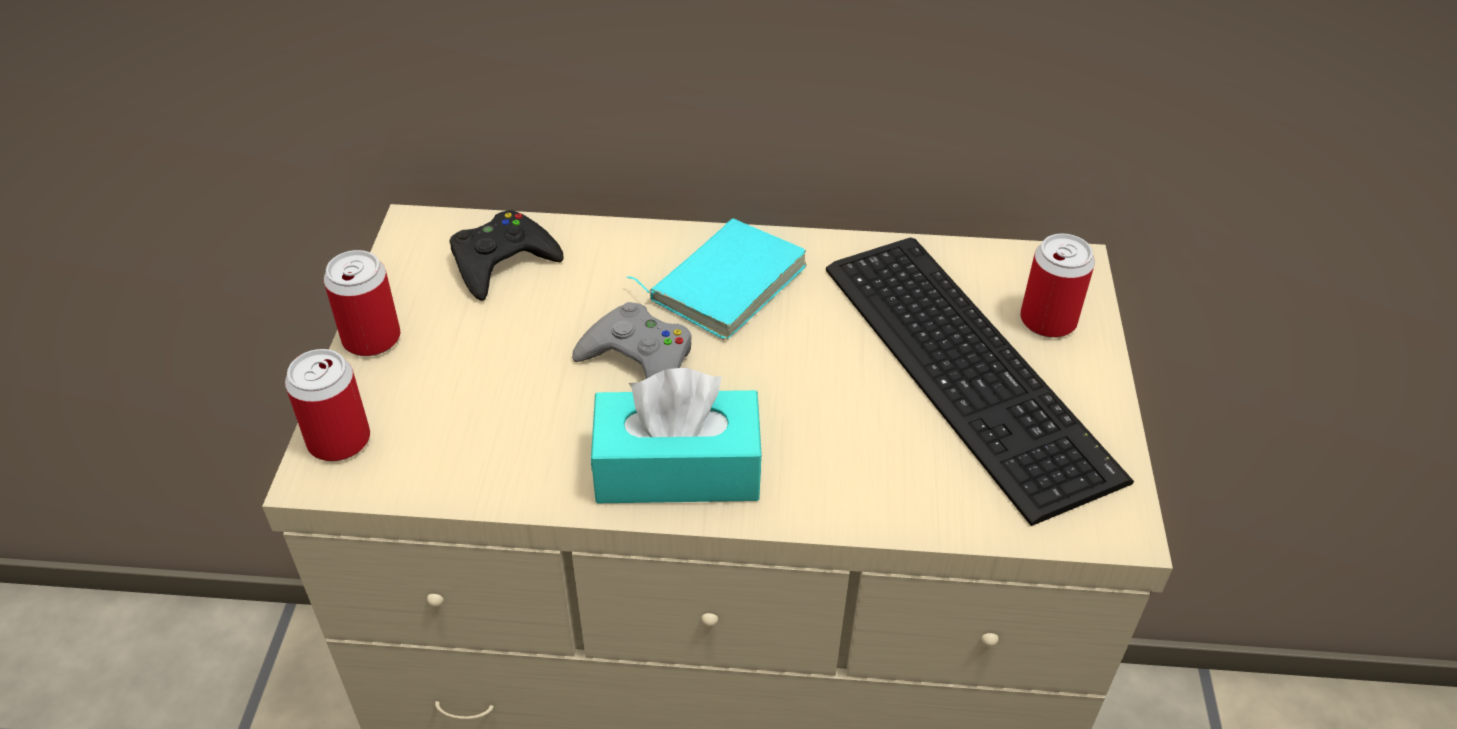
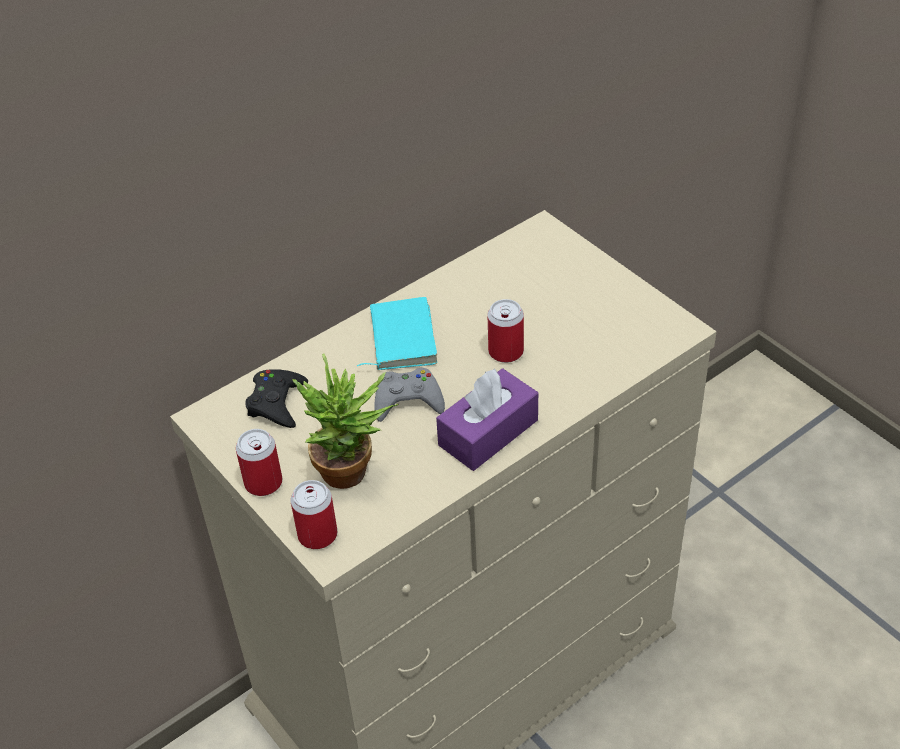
camera: 40 degrees left, 0 degrees up
turquoise tissue box [591,368,763,503] -> purple tissue box [436,368,538,471]
keyboard [826,237,1134,526] -> none
can [1020,234,1095,338] -> can moved to [488,299,524,363]
none -> potted plant [292,353,399,489]

